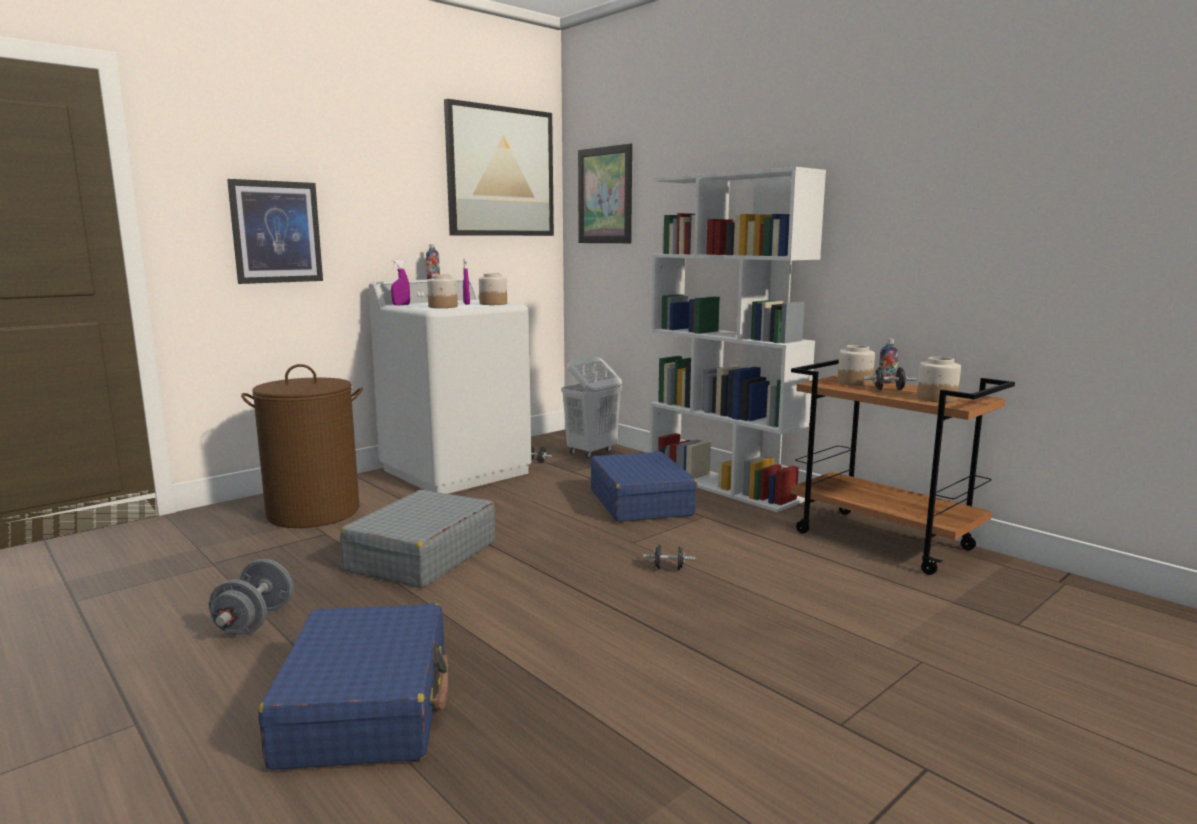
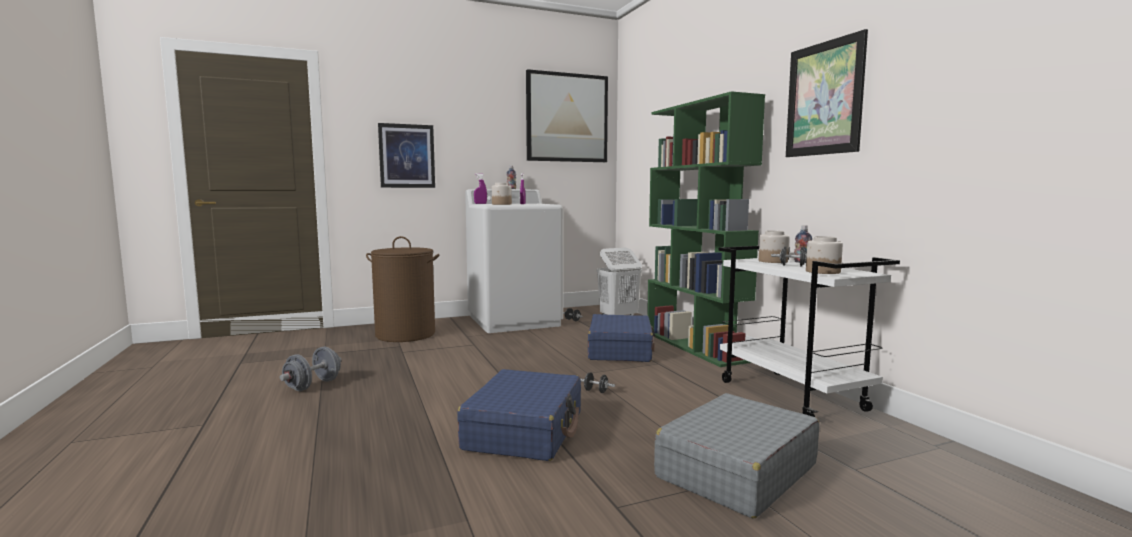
camera: 20 degrees right, 5 degrees down
blue suitcase [259,603,448,770] -> blue suitcase moved to [457,369,581,461]
grey suitcase [340,490,495,588] -> grey suitcase moved to [654,393,819,518]
jar [479,273,507,305] -> none
picture [578,144,632,243] -> picture moved to [786,29,868,157]
white bookcase [650,167,826,512] -> green bookcase [647,91,765,367]
brown cart [790,359,1015,575] -> white cart [719,246,900,417]

